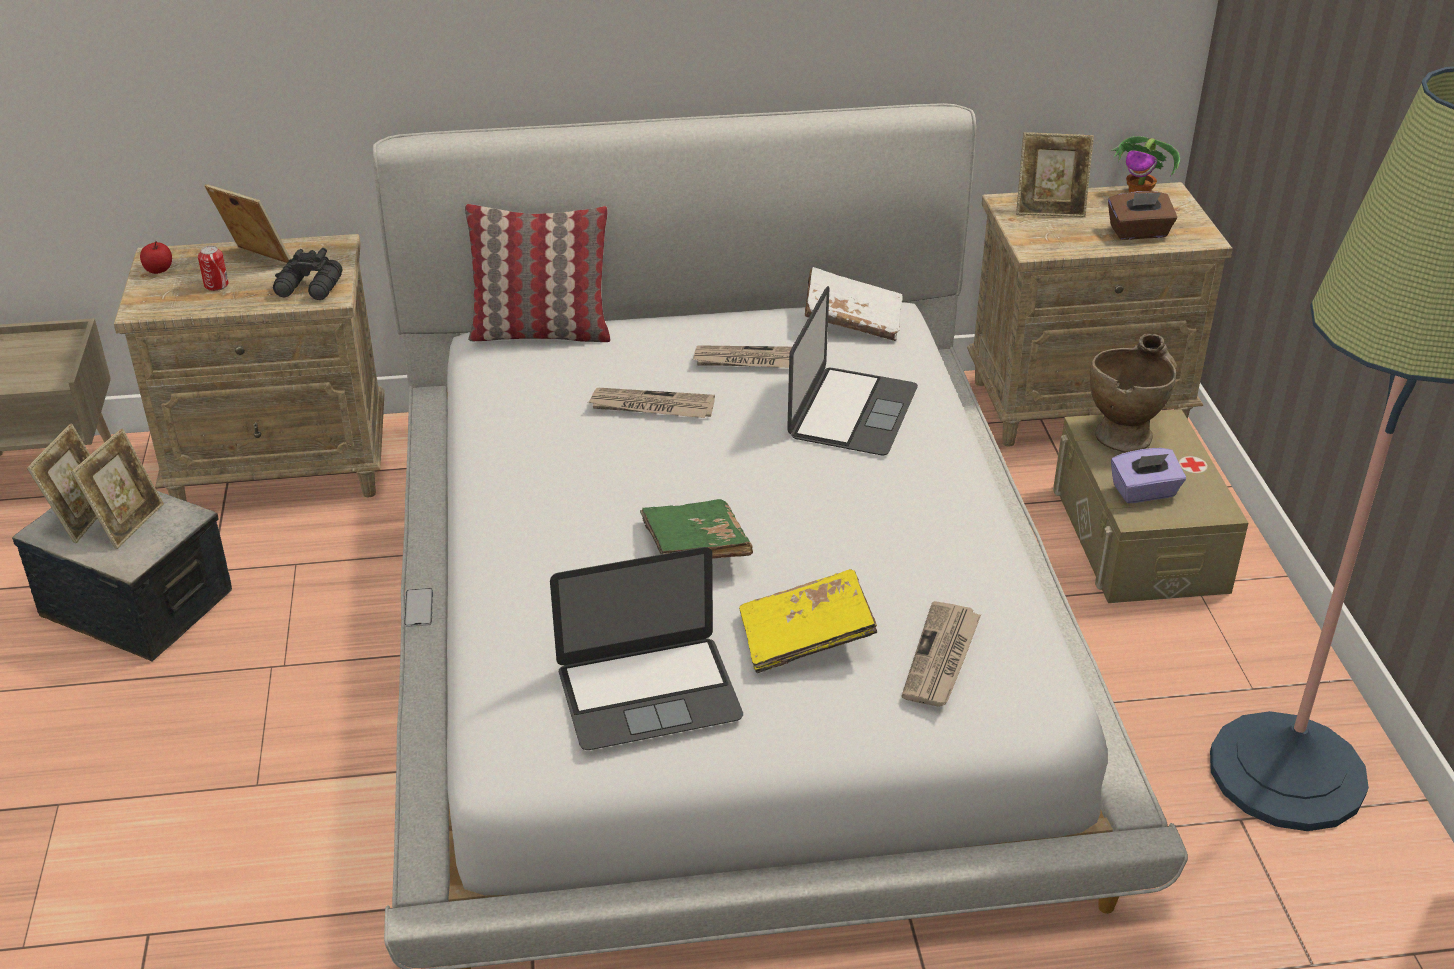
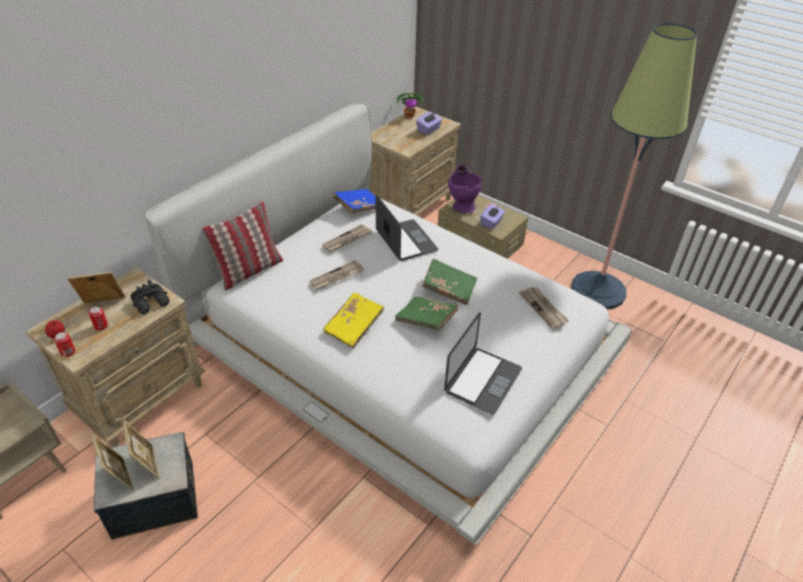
camera: 45 degrees left, 5 degrees up
yellow book [739,569,877,673] -> yellow book moved to [324,293,384,348]
white book [805,267,903,341] -> blue book [333,189,384,213]
picture frame [1016,132,1094,217] -> none
beige vase [1090,334,1177,452] -> purple vase [448,165,482,213]
brown tissue box [1108,191,1177,240] -> purple tissue box [416,112,442,135]
none -> can [54,332,75,357]
none -> green book [422,259,477,305]

